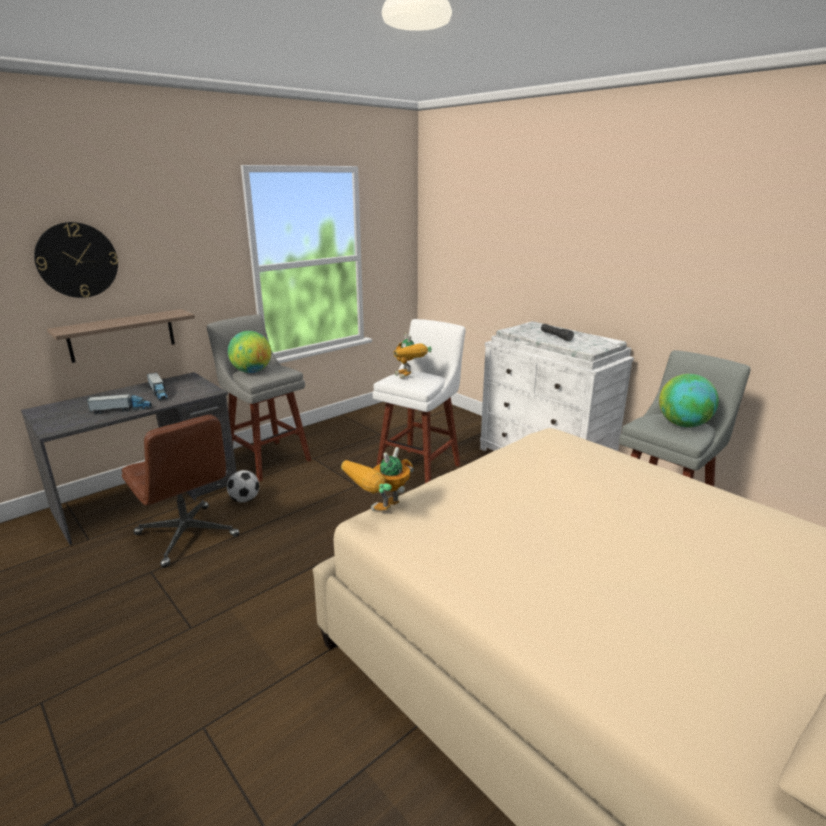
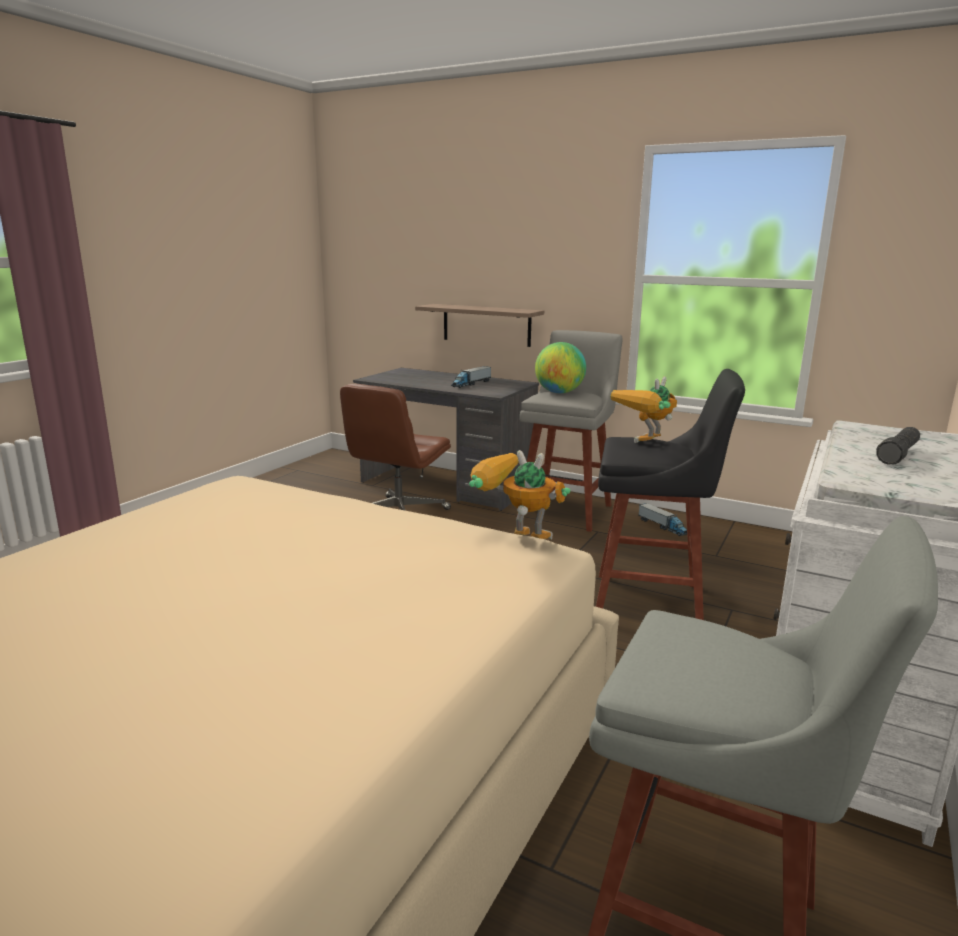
camera: 70 degrees right, 5 degrees down
wall clock [34,222,118,298] -> none
toy truck [87,393,152,414] -> toy truck moved to [639,503,687,536]
football [227,470,259,503] -> none
toy robot [341,447,414,511] -> toy robot moved to [469,450,570,539]
white stool [373,319,466,483] -> black stool [596,369,745,620]
globe [659,374,719,427] -> none

